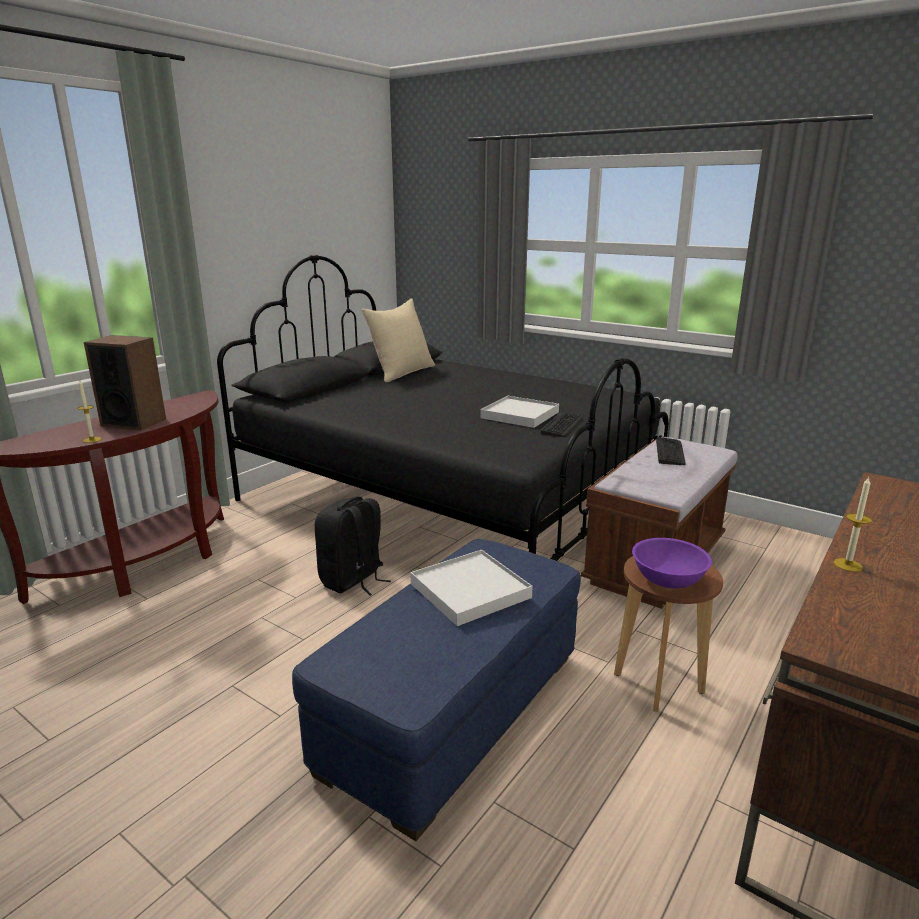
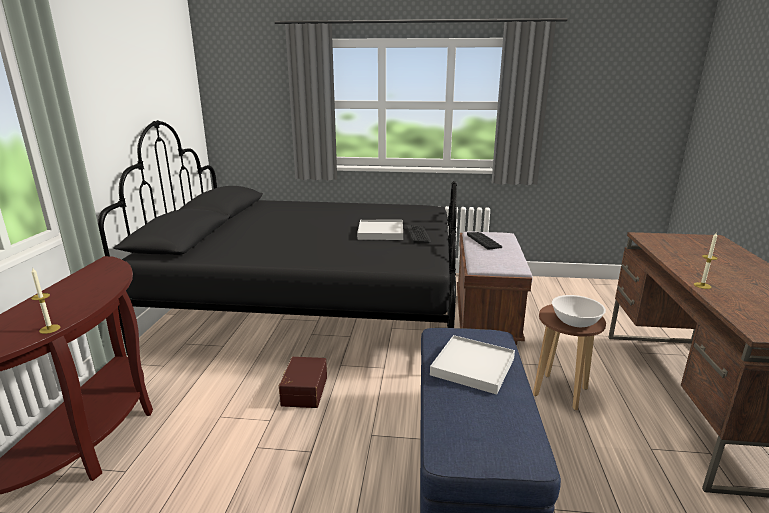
camera: 30 degrees left, 0 degrees up
speaker [84,335,166,430] -> none
black backpack [315,496,391,596] -> brown storage box [279,357,327,408]
beige pillow [362,298,435,382] -> none
purple bowl [632,538,712,589] -> white bowl [552,295,606,327]

